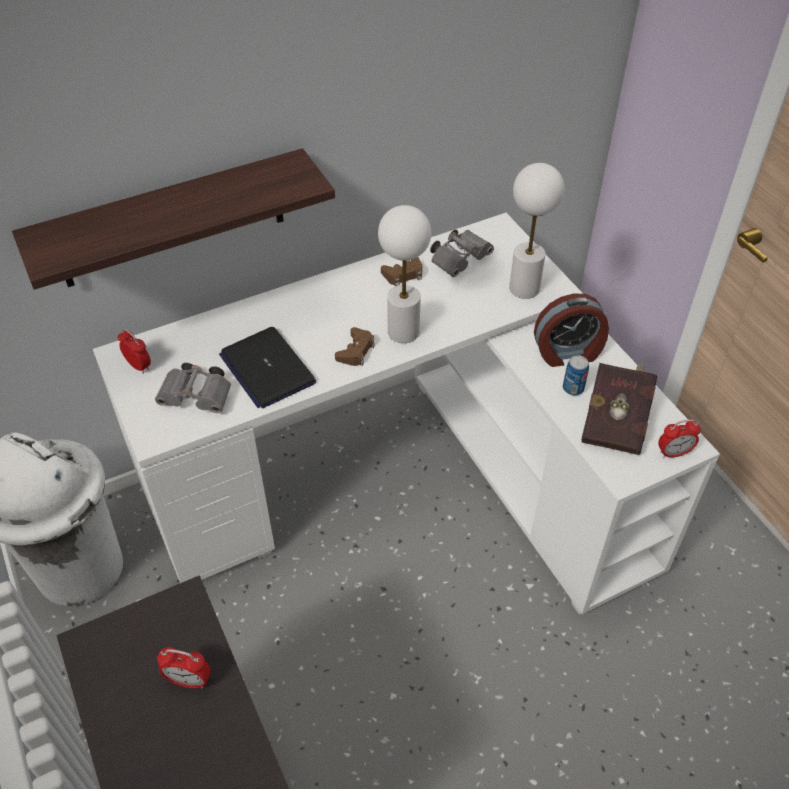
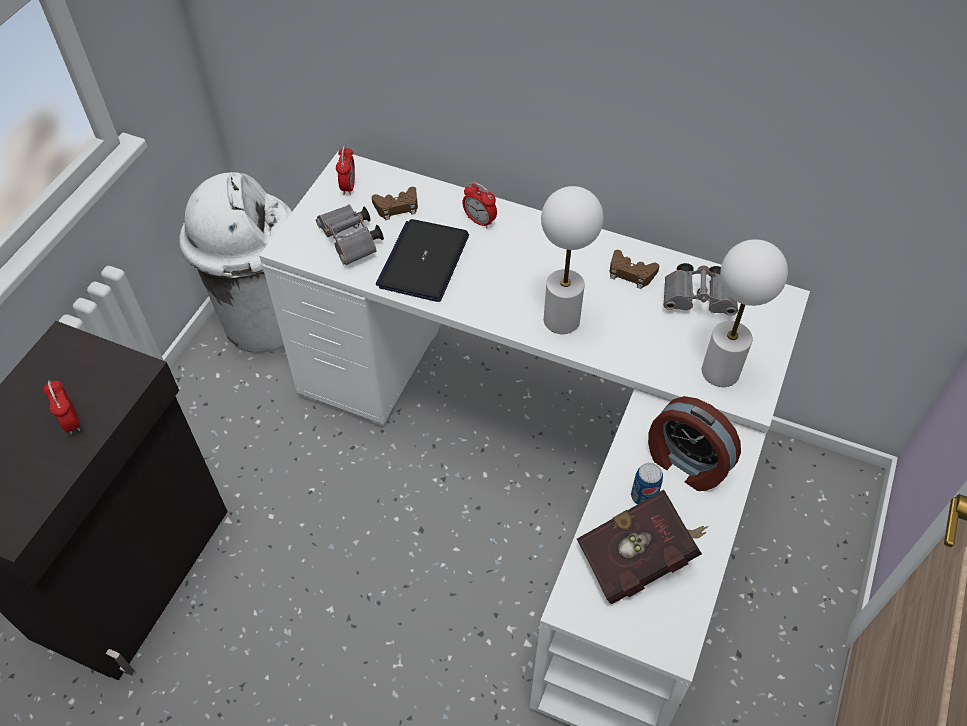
camera: 50 degrees right, 5 degrees up
shelf [12,148,335,290] -> none
brown game controller [335,327,375,366] -> brown game controller moved to [372,187,418,220]
alarm clock [658,419,701,458] -> alarm clock moved to [462,182,497,228]

